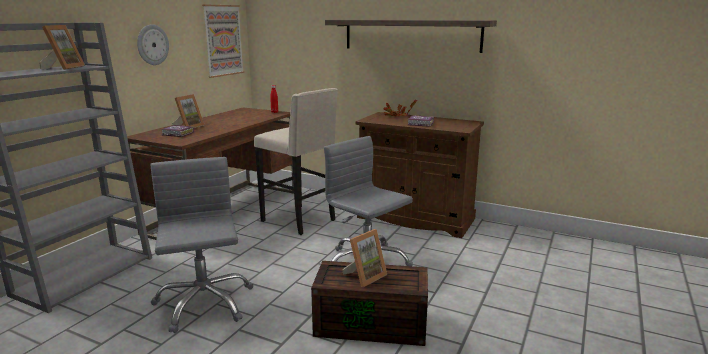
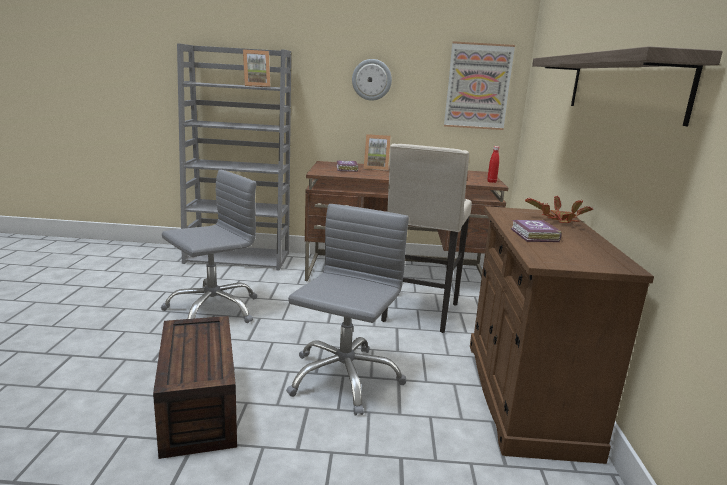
camera: 65 degrees right, 0 degrees up
picture frame [342,229,387,287] -> none

